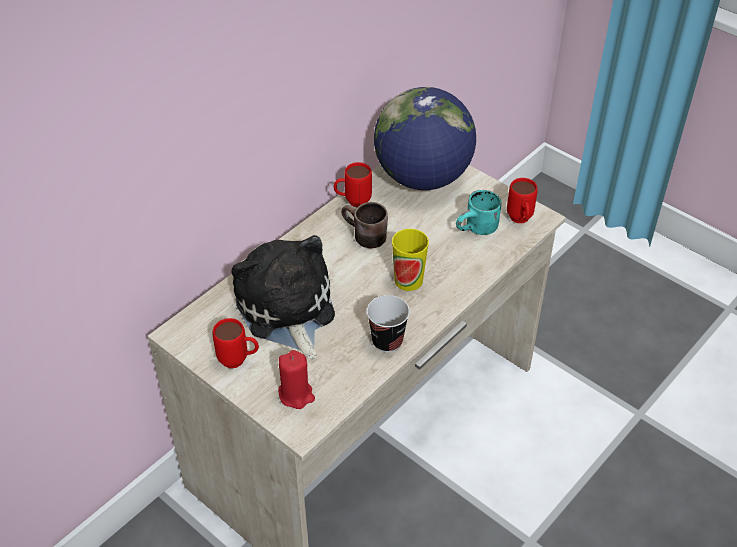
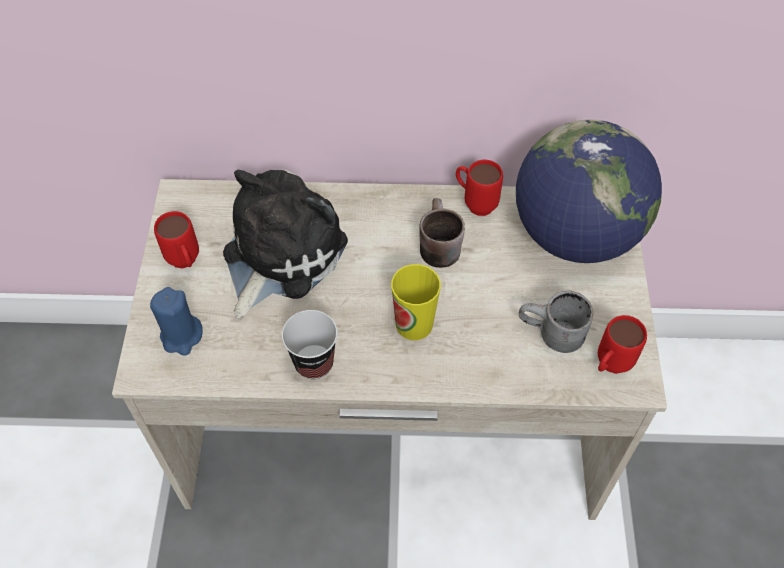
camera: 50 degrees right, 10 degrees up
red candle [278,350,315,409] -> blue candle [150,287,203,356]
turquoise mug [456,190,502,235] -> grey mug [519,291,593,353]

